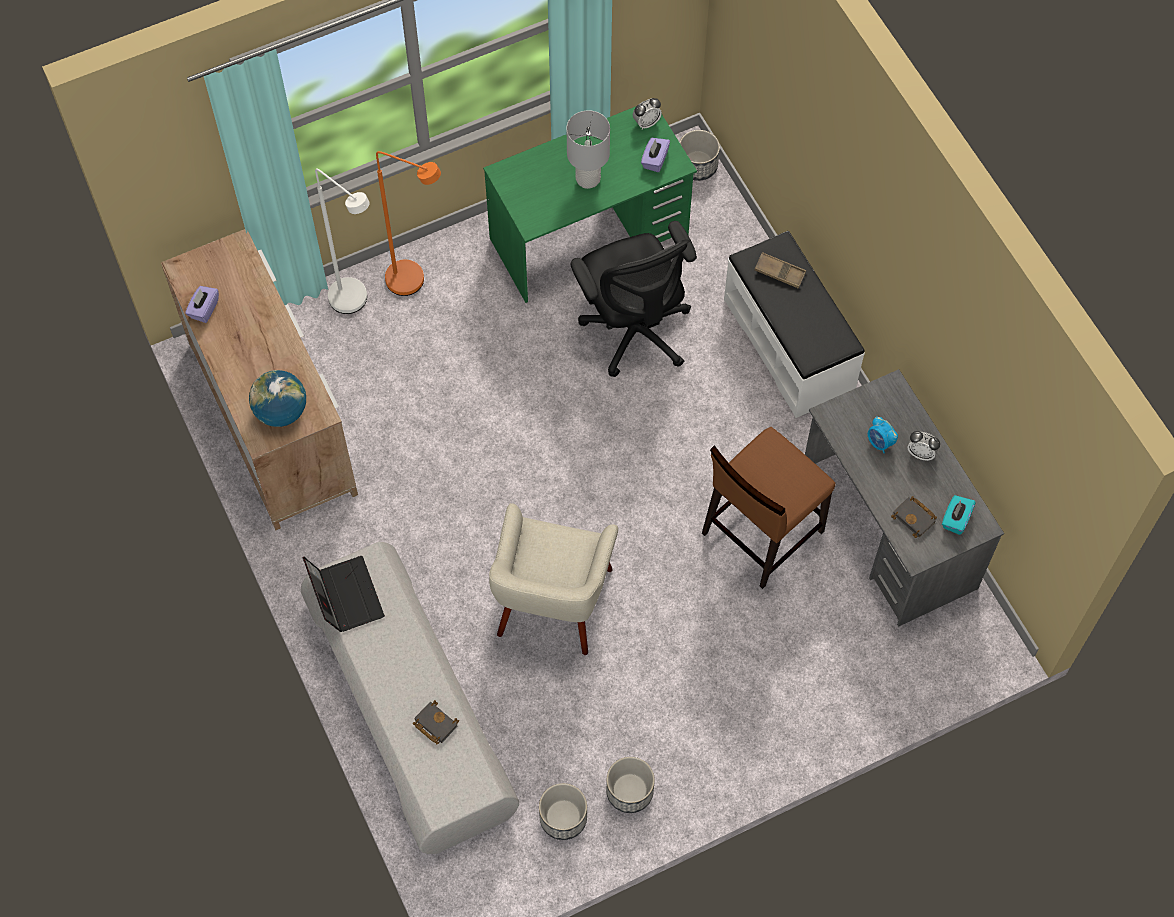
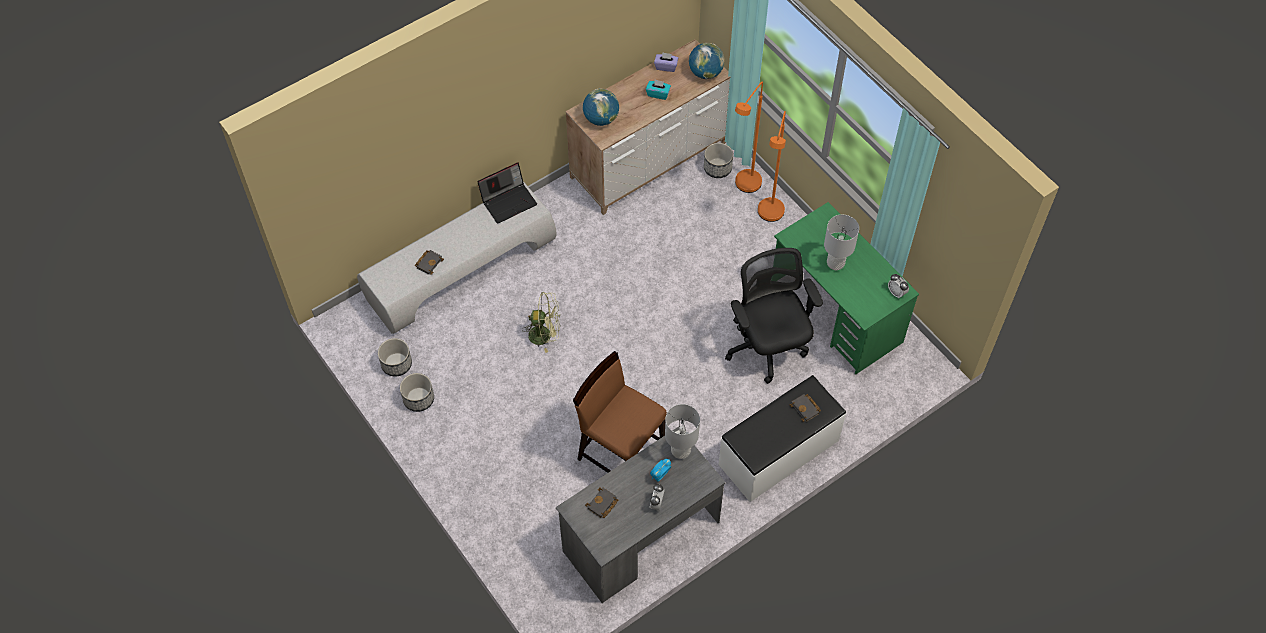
camera: 80 degrees right, 5 degrees down
white floor lamp [315,168,370,314] -> orange floor lamp [735,82,763,193]
beige armchair [489,503,618,655] -> green fan [522,292,560,353]
black office chair [570,221,697,377] -> black office chair turned 105 degrees clockwise [725,248,823,384]
purple tissue box [641,138,670,172] -> none
planter [679,130,720,181] -> planter moved to [704,143,733,178]
brown tray [754,252,806,289] -> black book [790,394,821,422]
turquoise tissue box [942,495,976,535] -> turquoise tissue box moved to [646,80,671,100]
none -> grey table lamp [665,404,700,459]
none -> globe [689,43,725,79]

